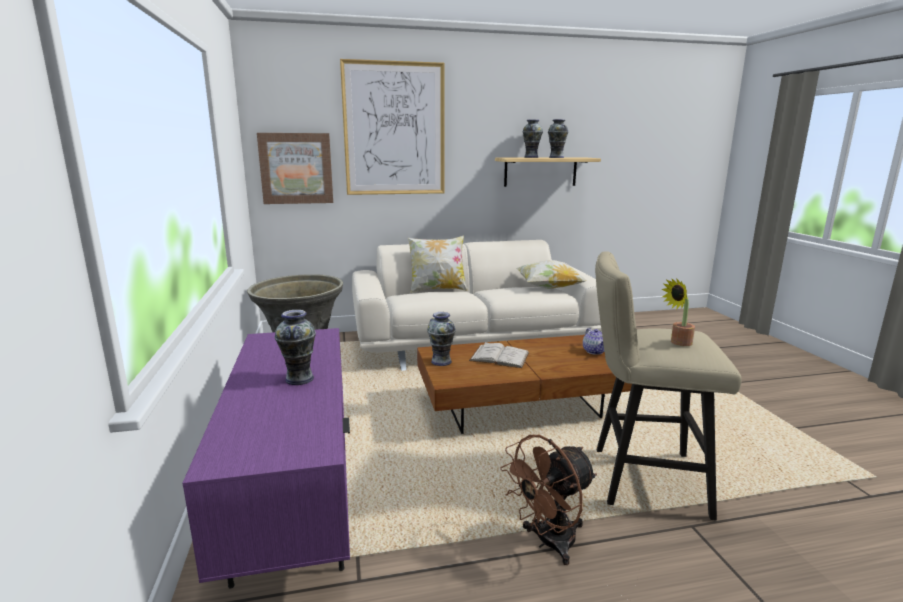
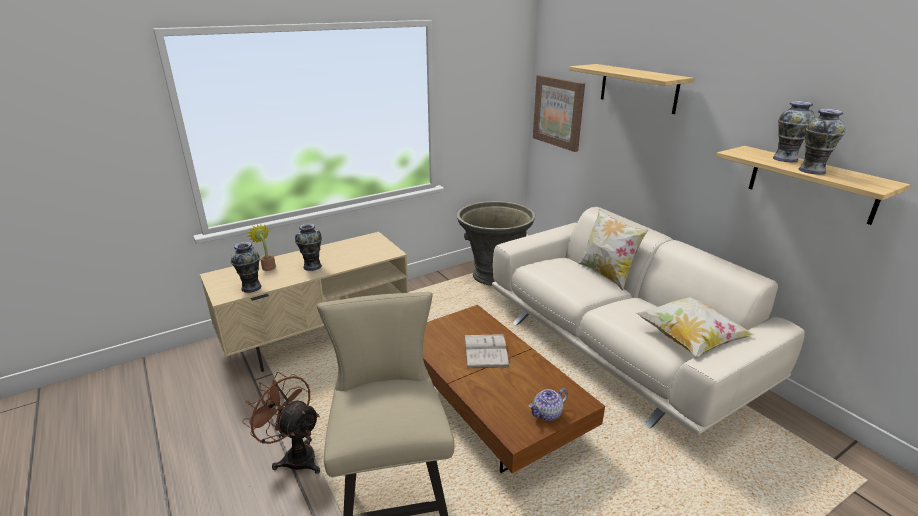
camera: 70 degrees right, 10 degrees up
purple tv stand [182,328,350,589] -> beige tv stand [200,232,409,372]
picture [340,59,445,195] -> shelf [569,64,694,114]
vase [427,312,456,366] -> vase moved to [231,242,262,293]
potted plant [661,278,695,346] -> potted plant moved to [248,223,276,271]

